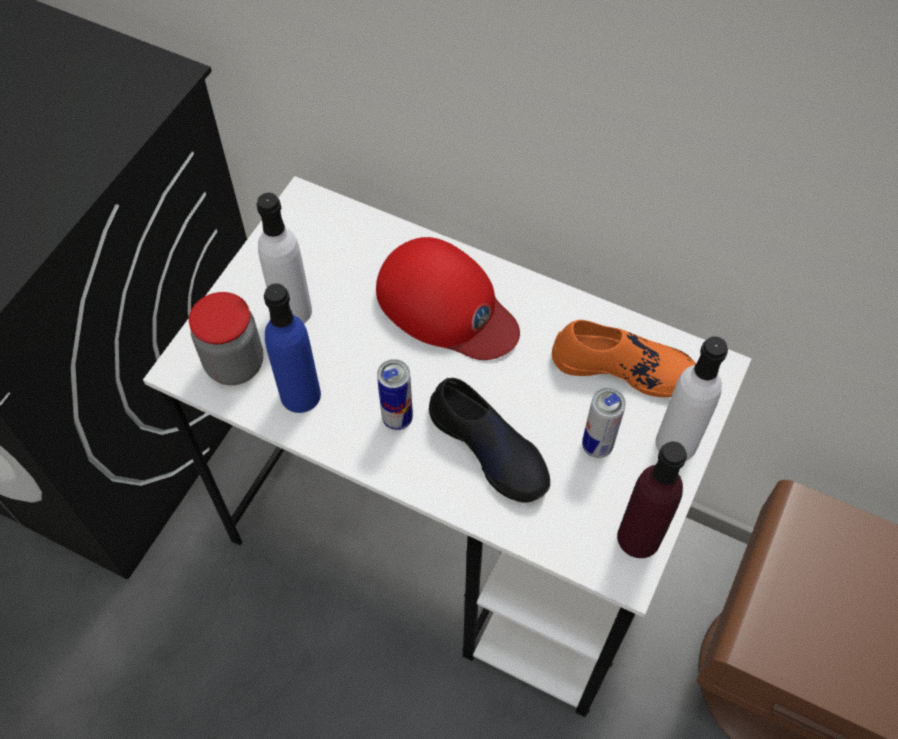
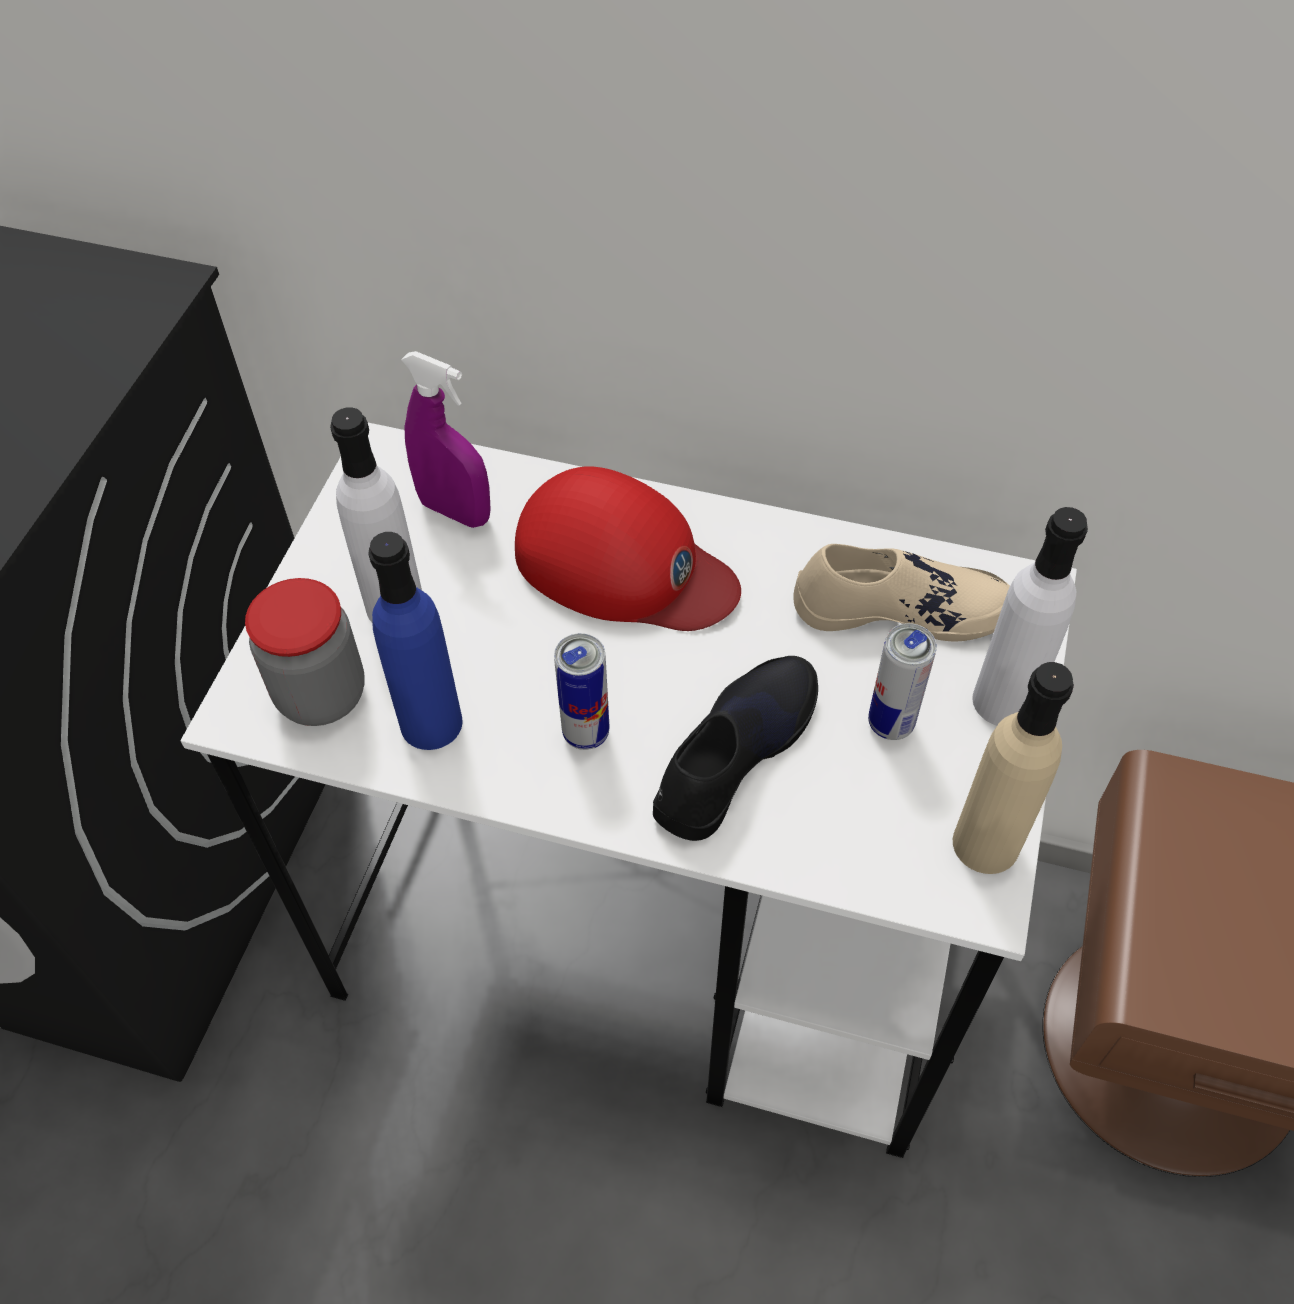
camera: 10 degrees left, 5 degrees down
black shoe [429,378,550,503] -> black shoe turned 90 degrees counterclockwise [653,656,818,841]
orange shoe [552,320,696,397] -> beige shoe [793,544,1010,641]
purple bottle [617,441,687,558] -> beige bottle [953,662,1074,874]
none -> purple spray bottle [401,351,491,528]

